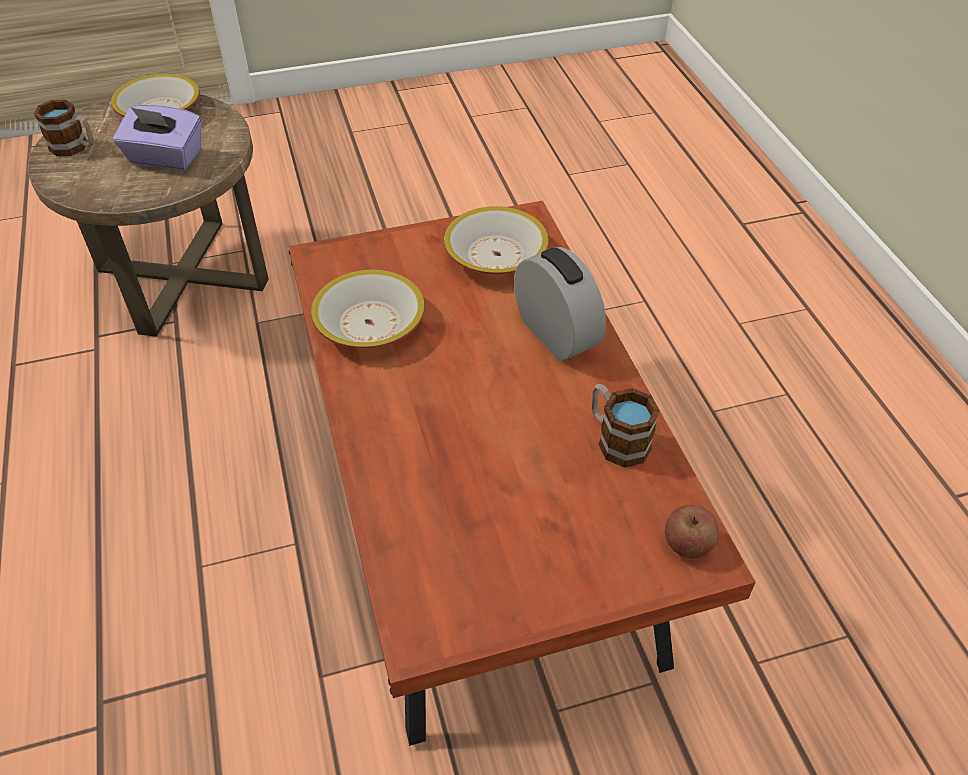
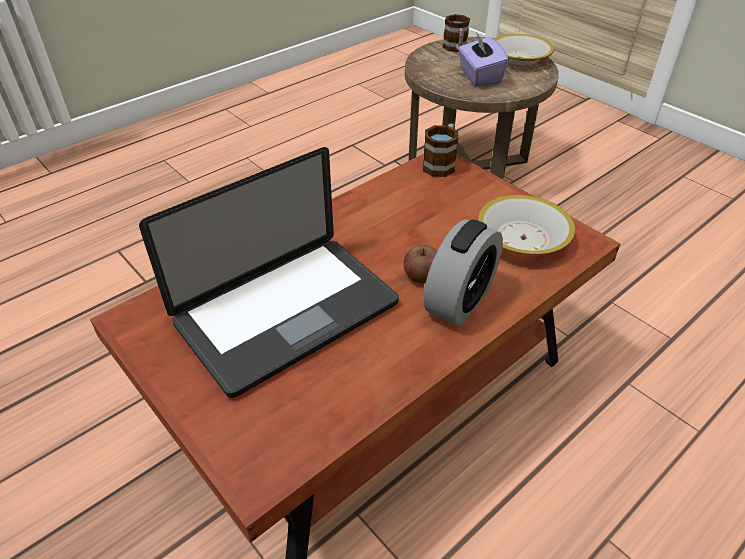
camera: 65 degrees right, 5 degrees down
bowl [311,270,425,349] -> none
mug [592,383,660,468] -> mug moved to [423,123,458,177]
apple [665,505,719,558] -> apple moved to [403,245,437,283]
none -> laptop [139,147,399,398]

